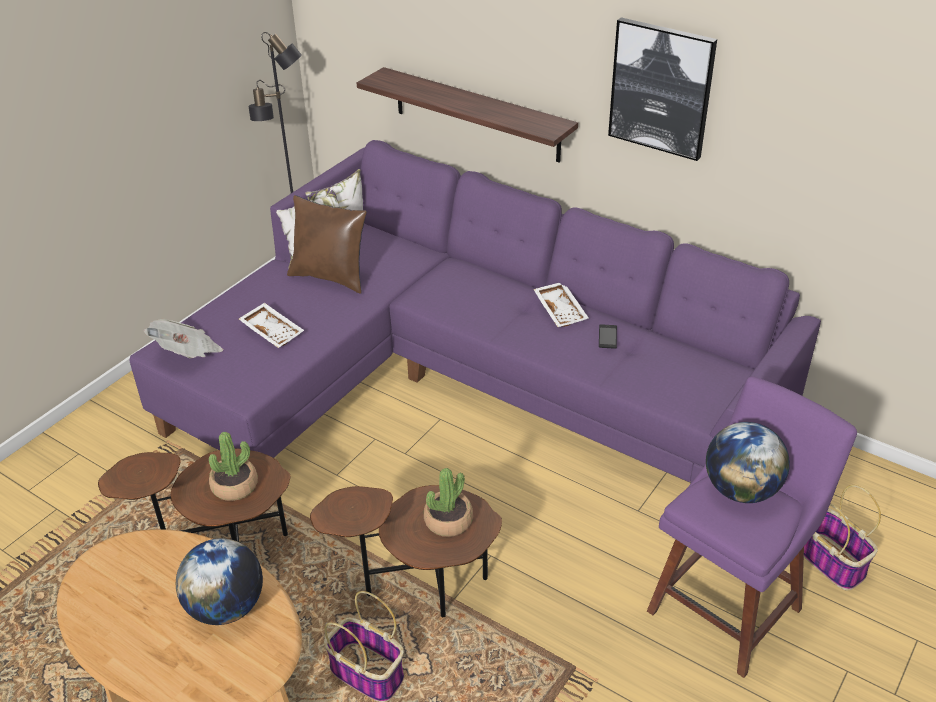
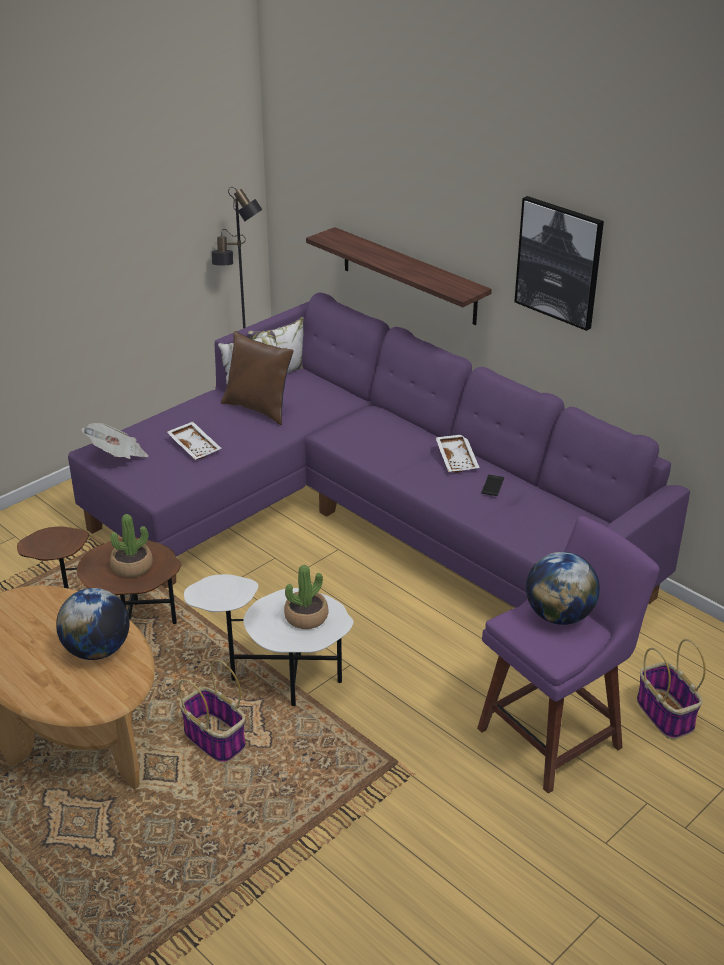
camera: 10 degrees right, 5 degrees down
brown side table [310,485,502,617] -> white side table [184,574,353,706]

